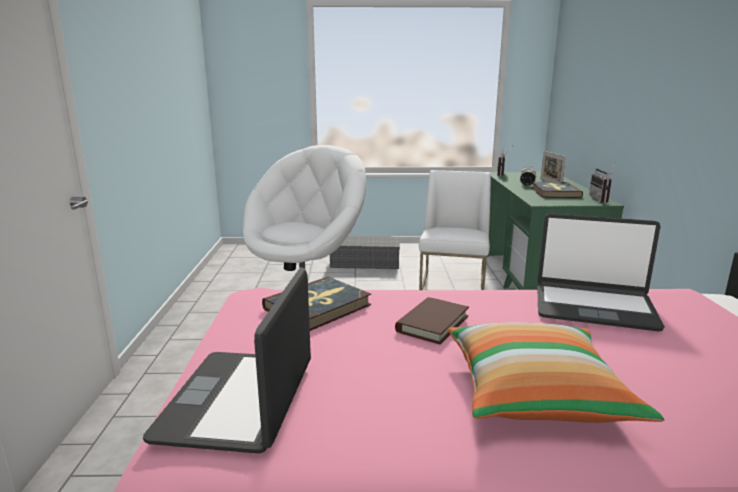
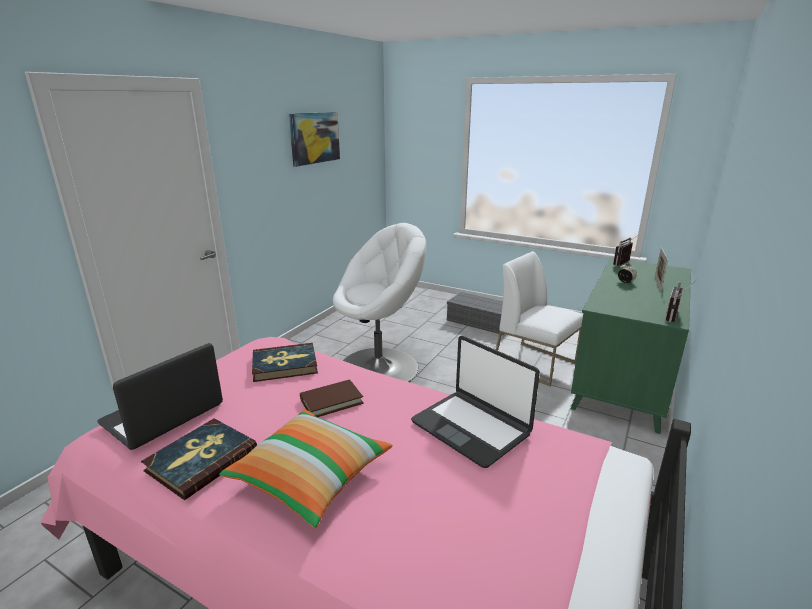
camera: 30 degrees right, 5 degrees up
white chair [419,170,491,290] -> white chair turned 90 degrees counterclockwise [496,251,583,386]
book [531,182,583,198] -> book moved to [141,418,257,500]
none -> picture [289,112,340,167]

